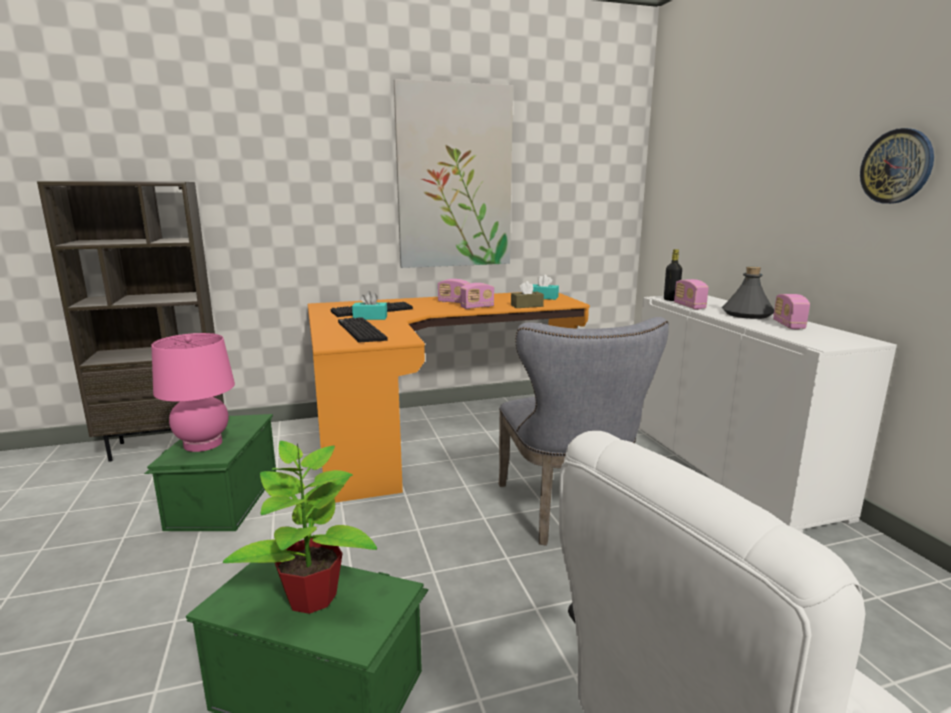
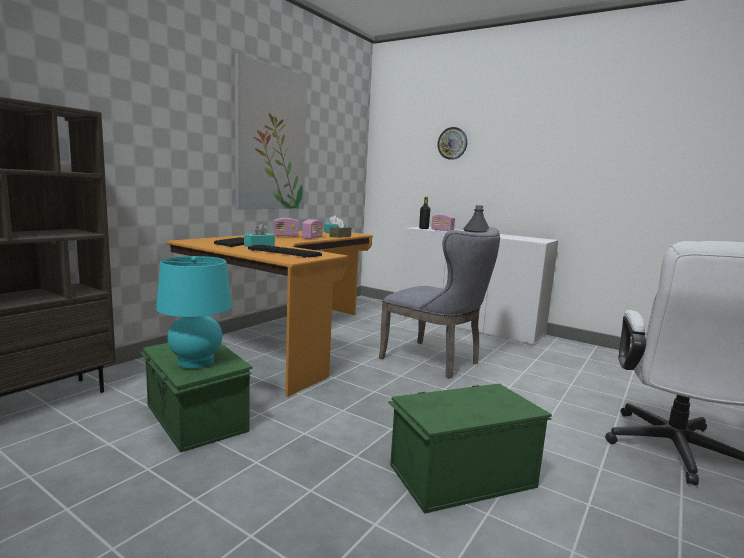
camera: 40 degrees left, 5 degrees down
pink table lamp [151,333,235,452] -> turquoise table lamp [156,256,232,368]
potted plant [223,441,377,614] -> none
radio [773,294,810,329] -> none
wall clock [860,128,934,204] -> wall clock moved to [438,127,467,160]

